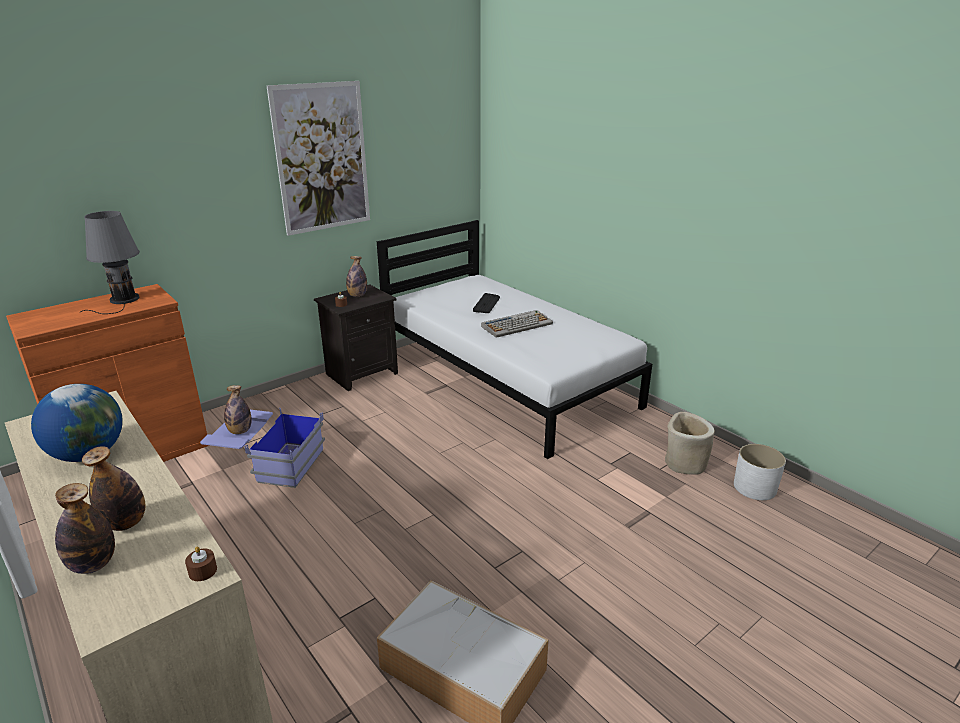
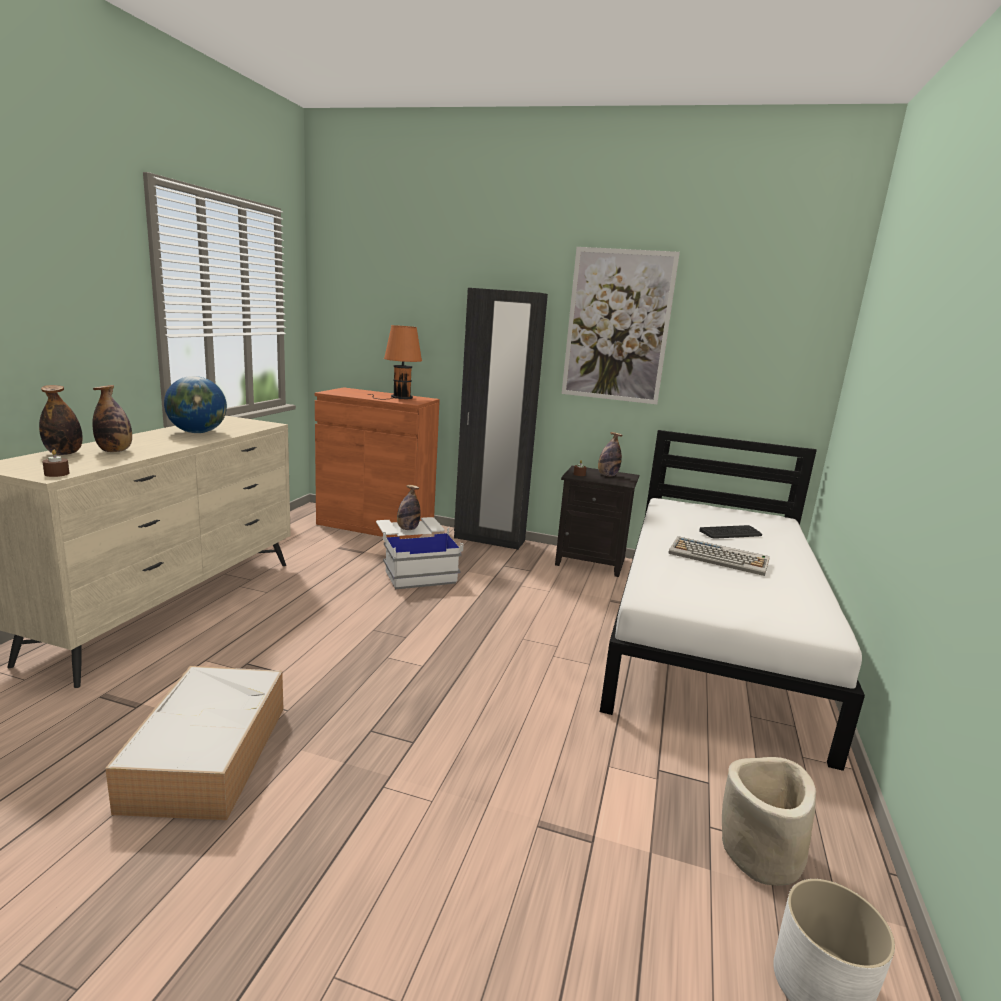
camera: 55 degrees right, 10 degrees down
grey table lamp [79,211,140,314] -> orange table lamp [367,325,422,399]
blue storage box [200,408,325,488] -> white storage box [376,517,464,589]
none -> black wardrobe [454,288,548,550]

